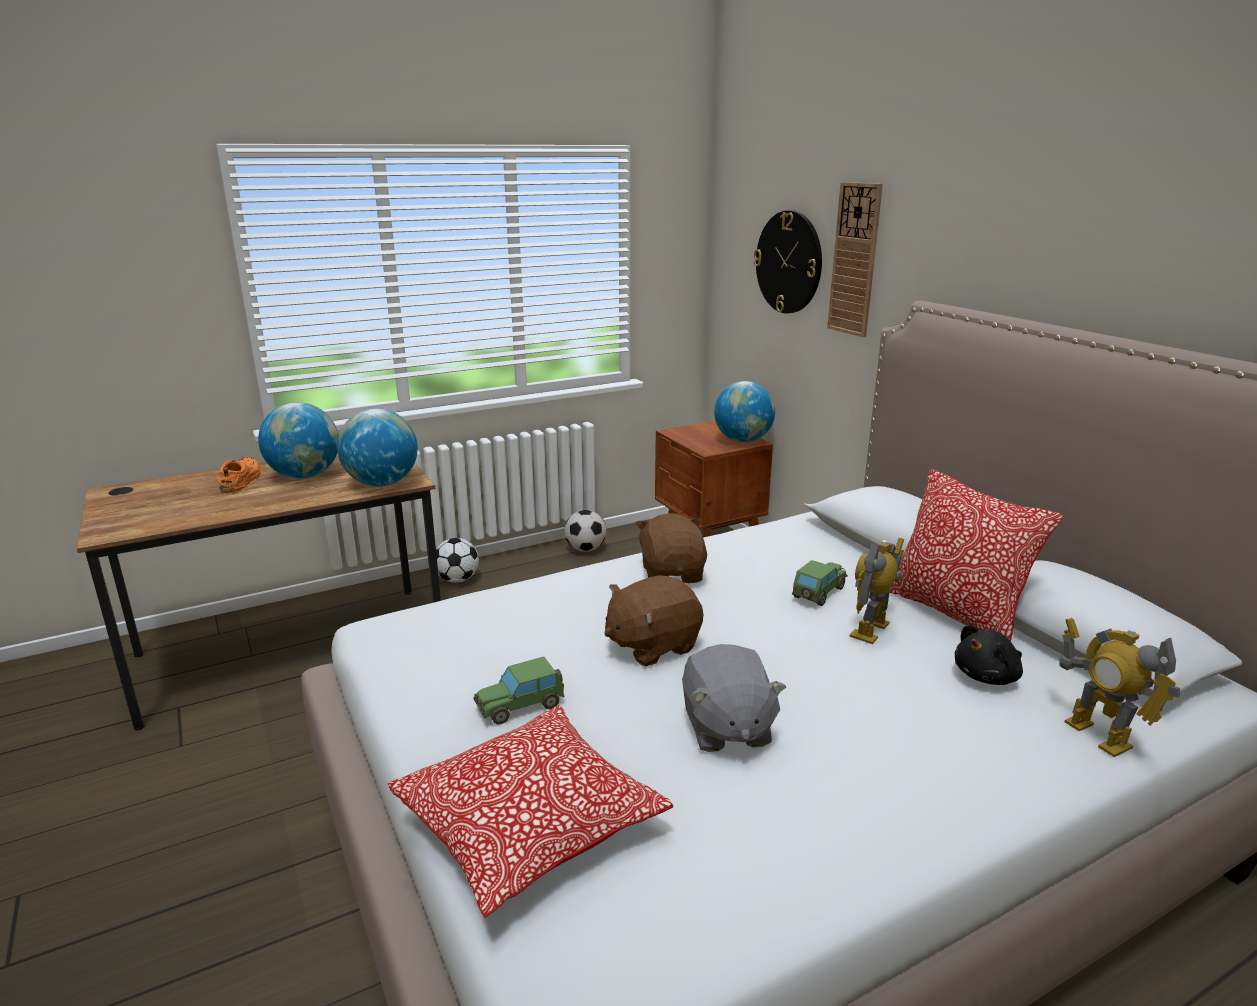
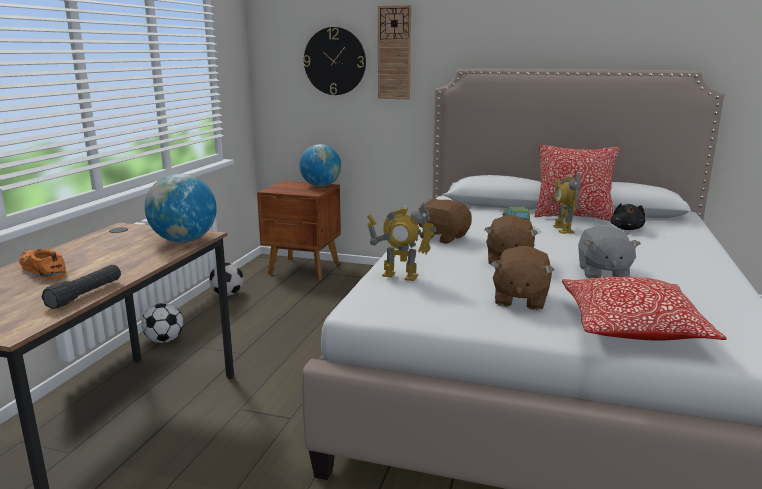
camera: 45 degrees left, 5 degrees down
globe [258,402,339,478] -> none
toy car [473,657,564,725] -> brown plush toy [490,246,554,310]
grey plush toy [682,644,787,752] -> grey plush toy turned 60 degrees clockwise [578,225,641,279]
toy robot [1059,618,1180,757] -> toy robot moved to [367,202,437,281]
none -> black flashlight [42,265,121,309]

